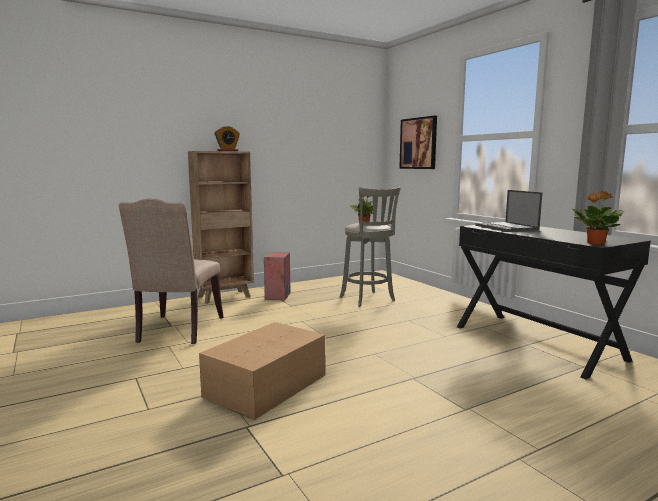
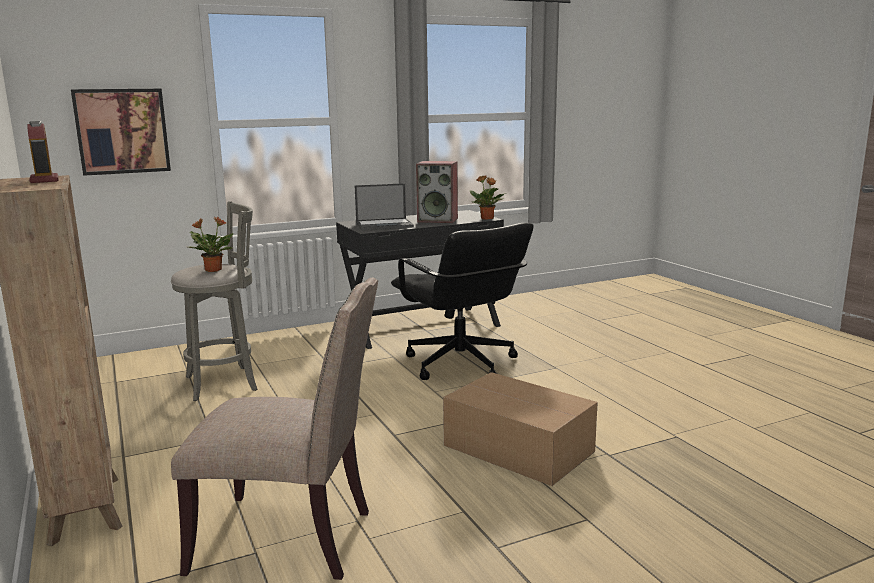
camera: 85 degrees left, 5 degrees up
speaker [264,252,291,300] -> speaker moved to [416,161,458,223]
none -> black office chair [391,223,533,380]

